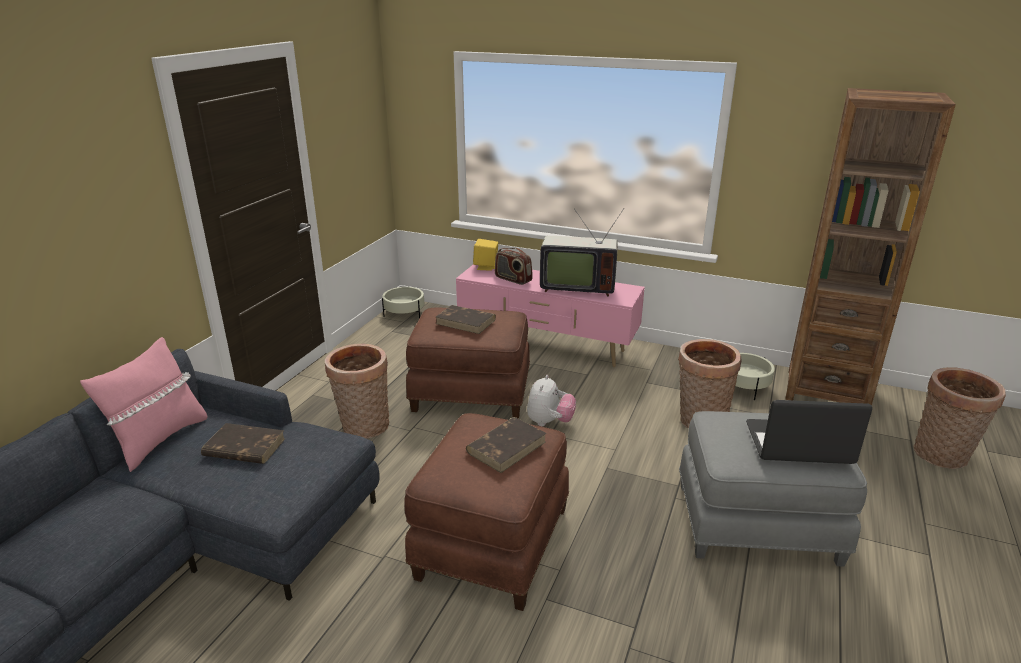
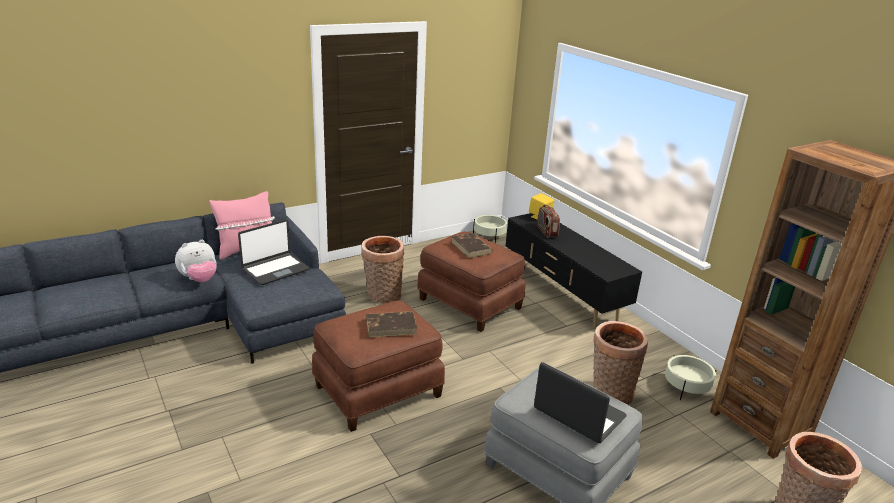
camera: 35 degrees right, 0 degrees up
brown book [201,423,285,464] -> laptop [238,220,310,285]
pink tv stand [456,264,645,367] -> black tv stand [505,213,642,329]
plush toy [527,375,576,426] -> plush toy moved to [175,240,217,283]
television [540,208,623,296] -> none

